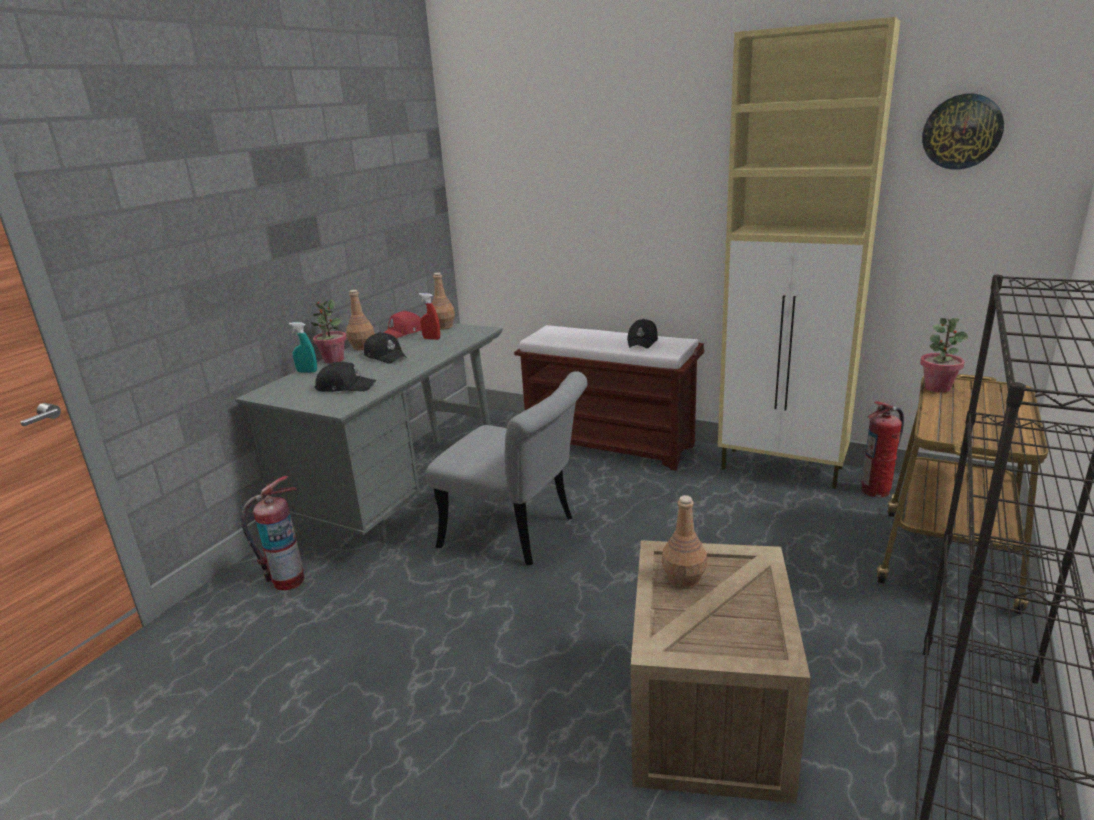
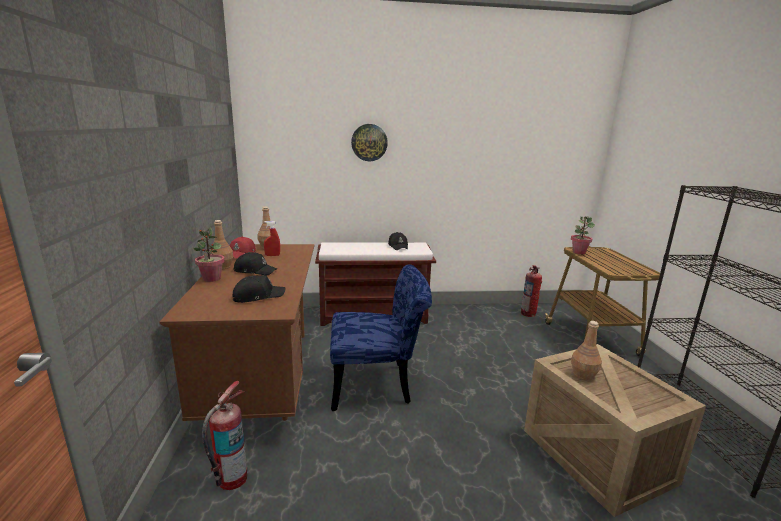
camera: 35 degrees left, 5 degrees down
grey desk [235,323,503,543] -> brown desk [159,244,314,421]
turquoise spray bottle [289,322,317,373] -> none
grey chair [426,371,588,566] -> blue chair [330,264,432,411]
beige cabinet [718,17,900,489] -> none
wall clock [922,93,1004,170] -> wall clock moved to [351,124,388,161]

